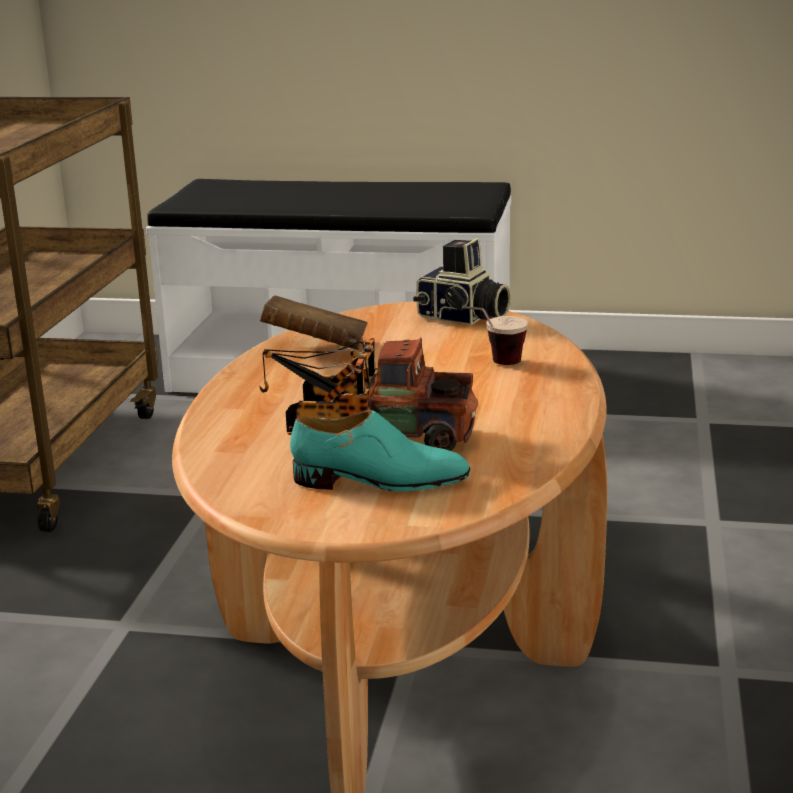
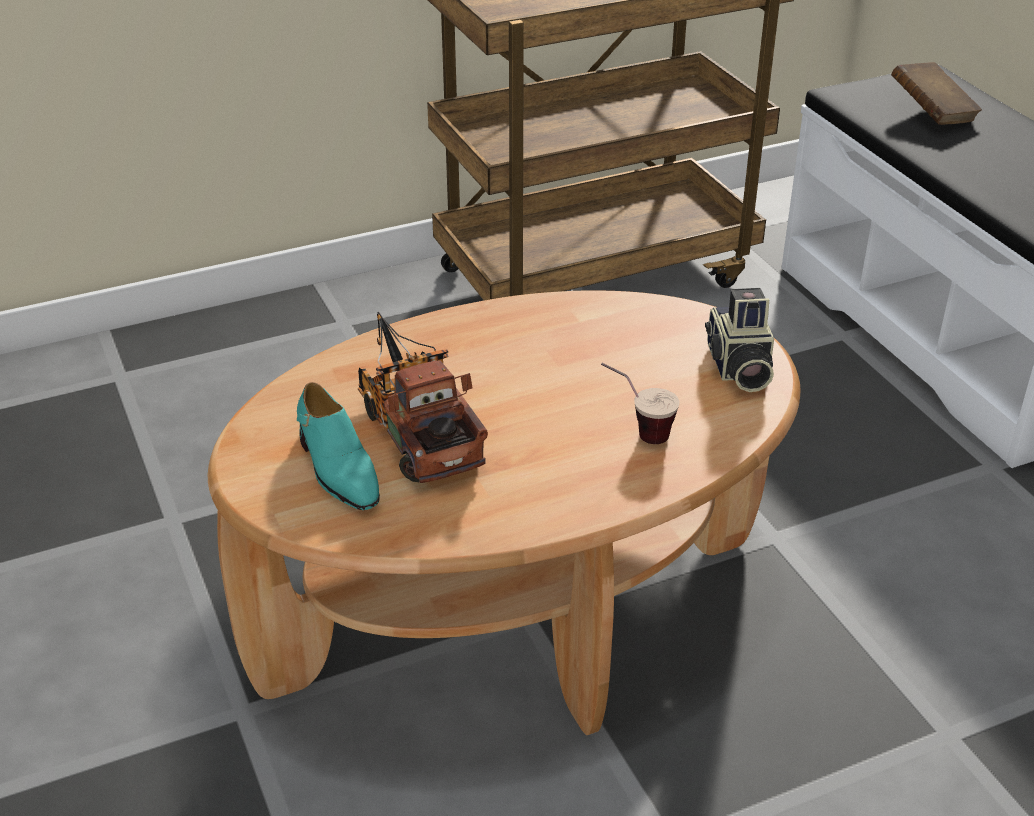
camera: 55 degrees right, 15 degrees up
brown book [260,295,368,350] -> brown book moved to [891,62,982,125]

